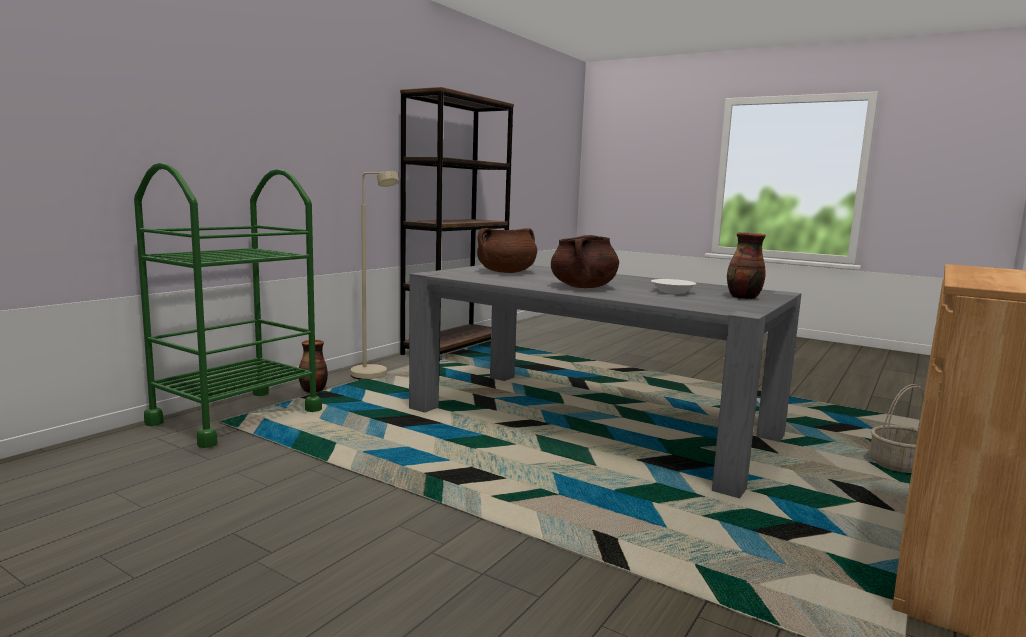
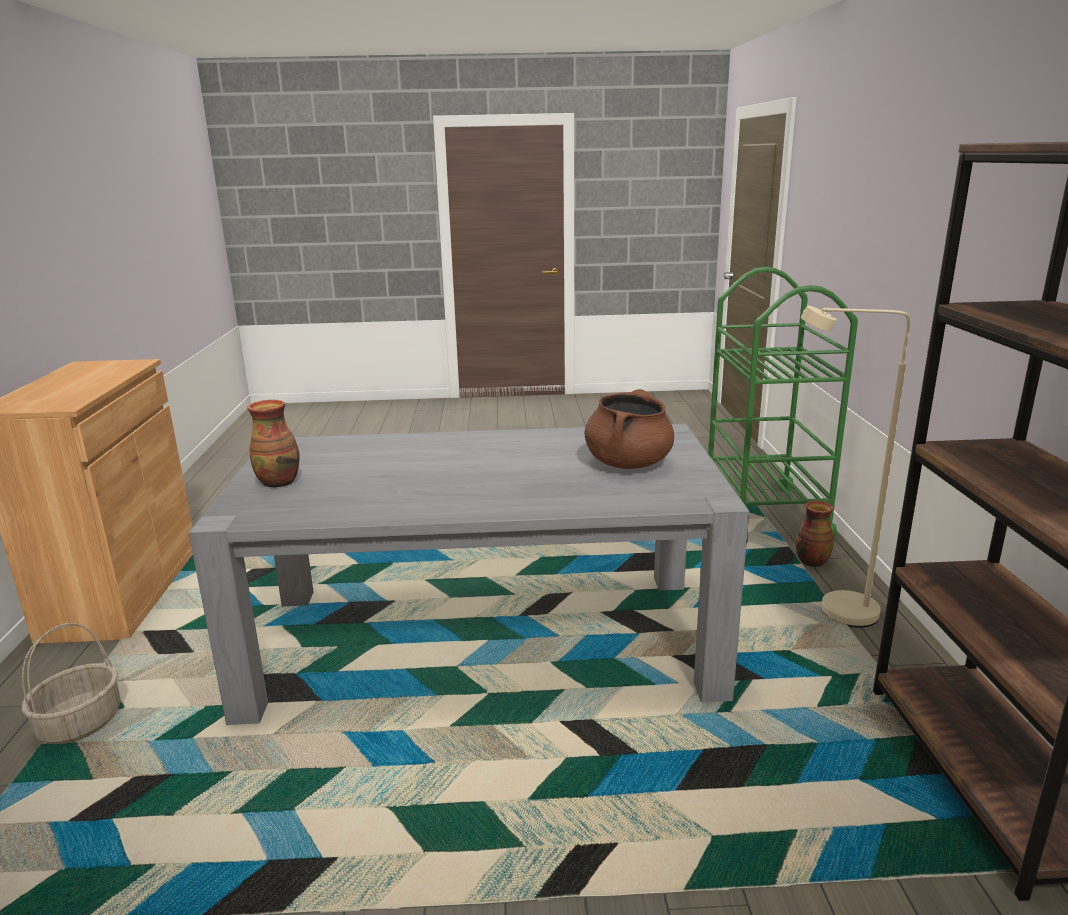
camera: 145 degrees right, 10 degrees up
brown cooking pot [551,235,619,288] -> none
white bowl [651,279,696,294] -> none

